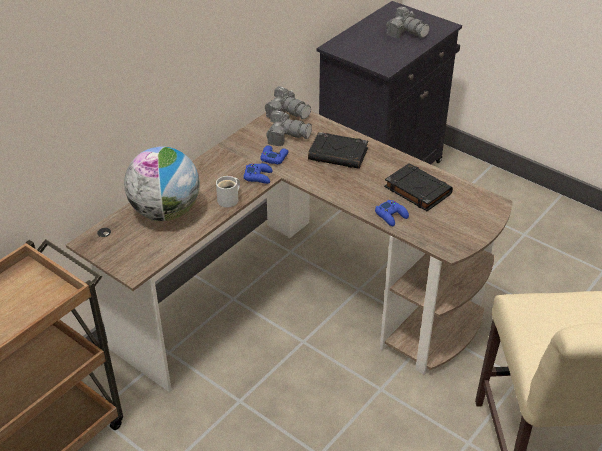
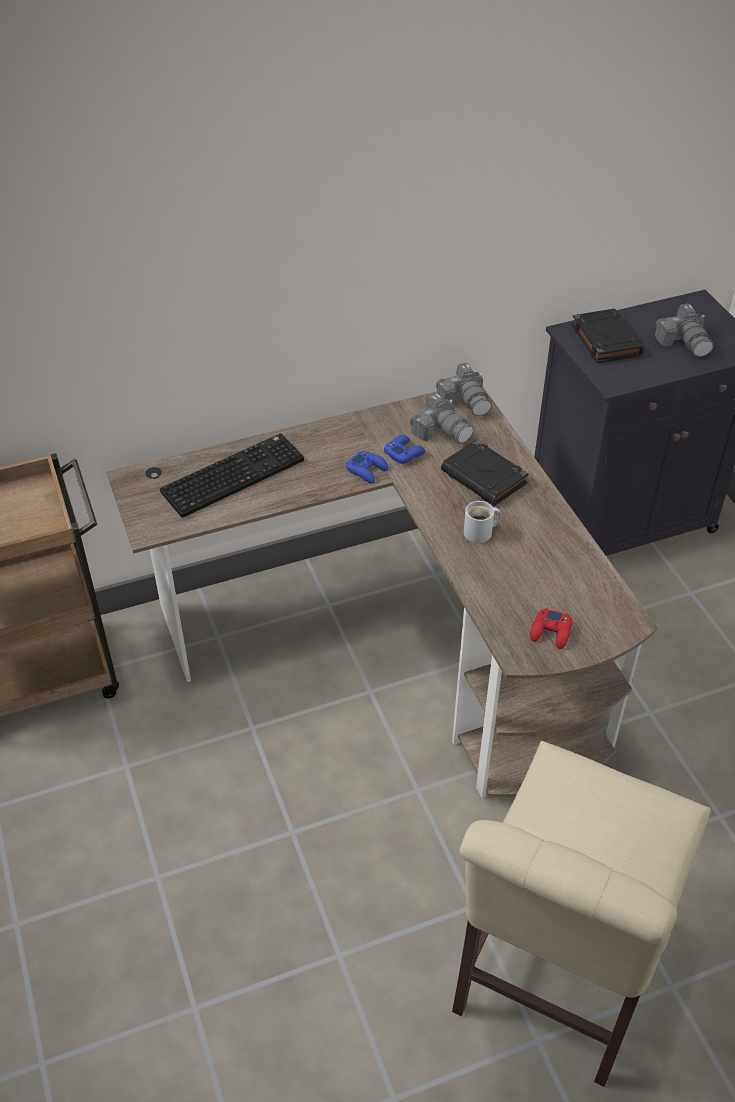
camera: 30 degrees right, 5 degrees up
globe [124,147,200,221] -> keyboard [160,433,304,518]
white mug [216,176,240,207] -> white mug moved to [464,501,501,543]
blue game controller [375,200,409,226] -> none
black book [384,163,453,211] -> black book moved to [572,309,644,363]
none -> red game controller [530,608,572,649]

